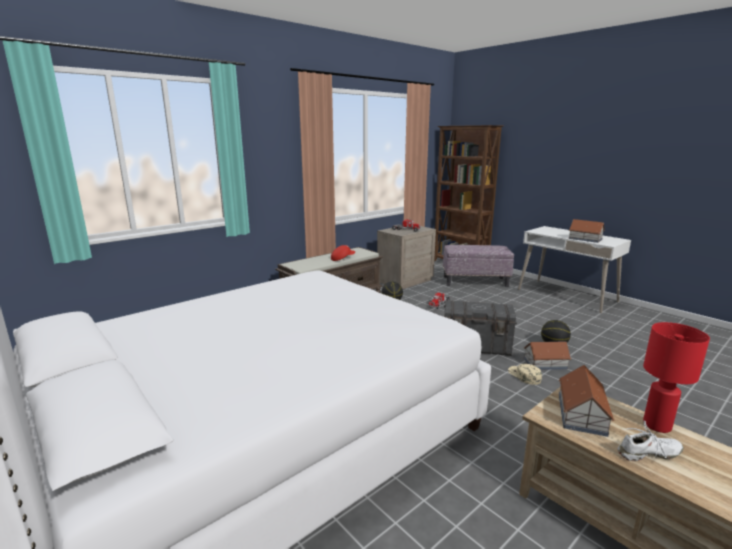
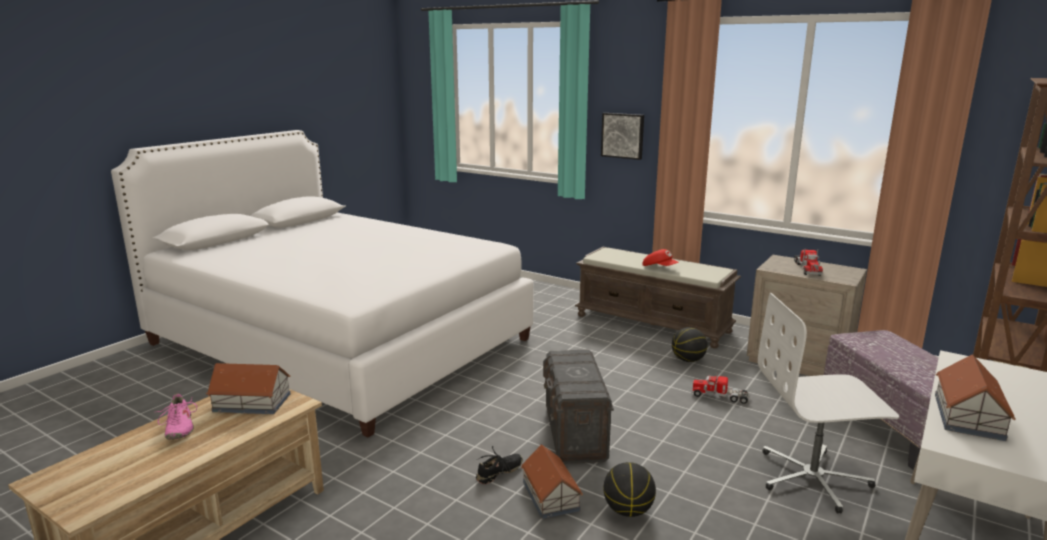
camera: 75 degrees right, 0 degrees up
beige cap [508,364,542,385] -> black shoe [476,446,523,484]
white shoe [618,421,684,461] -> pink shoe [154,394,197,440]
red table lamp [643,322,710,433] -> none
none -> picture [601,113,644,160]
none -> white office chair [758,293,899,514]

